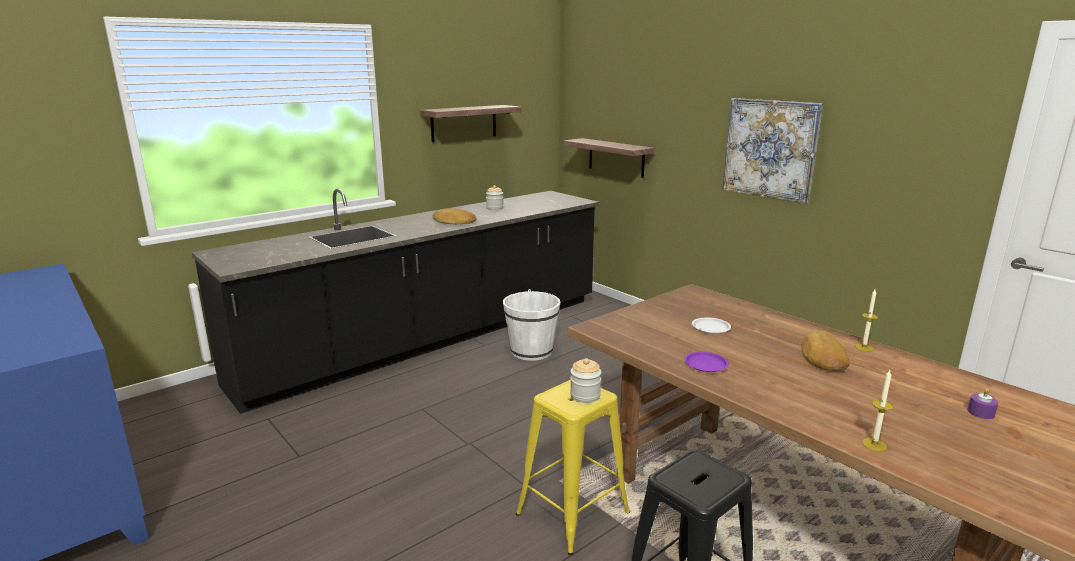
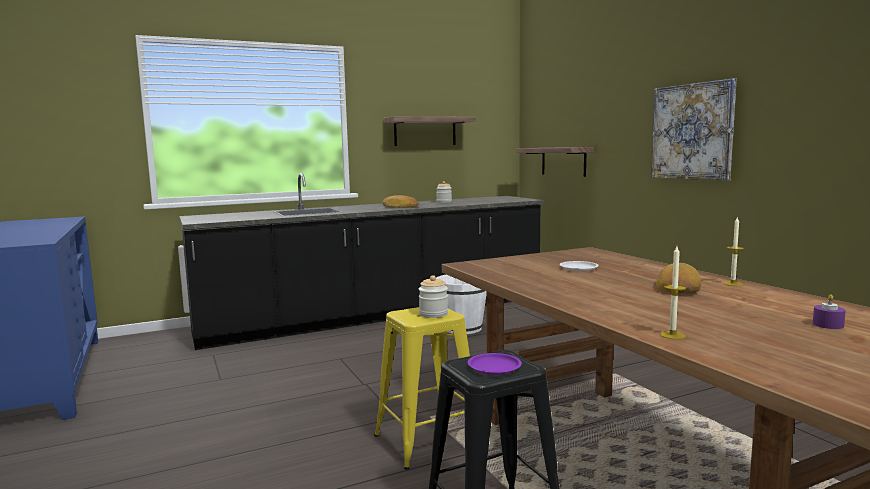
camera: 15 degrees right, 10 degrees down
purple plate [684,352,729,372] -> purple plate moved to [468,353,522,375]

